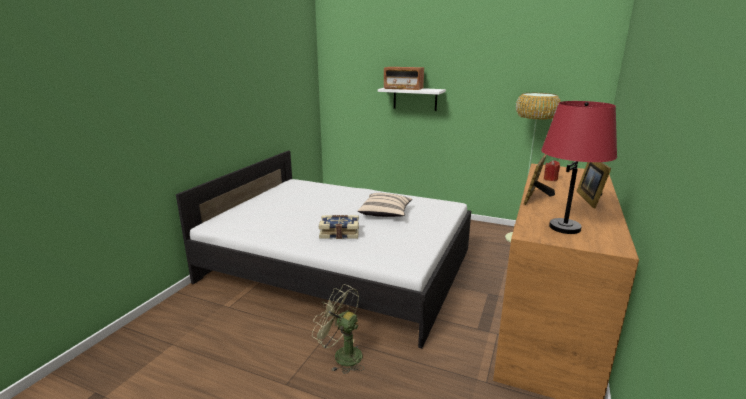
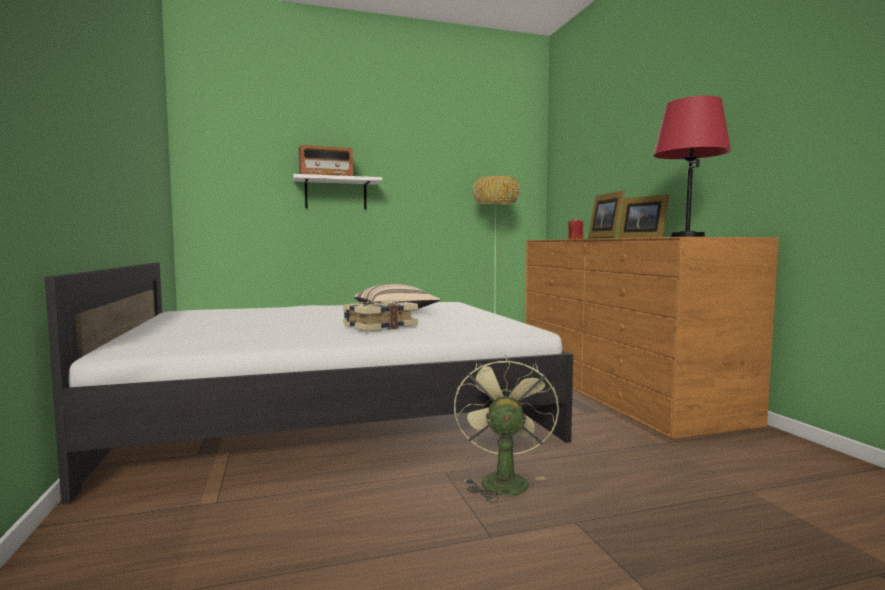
camera: 40 degrees left, 15 degrees down
green fan [312,284,364,374] -> green fan turned 105 degrees clockwise [454,355,559,503]

